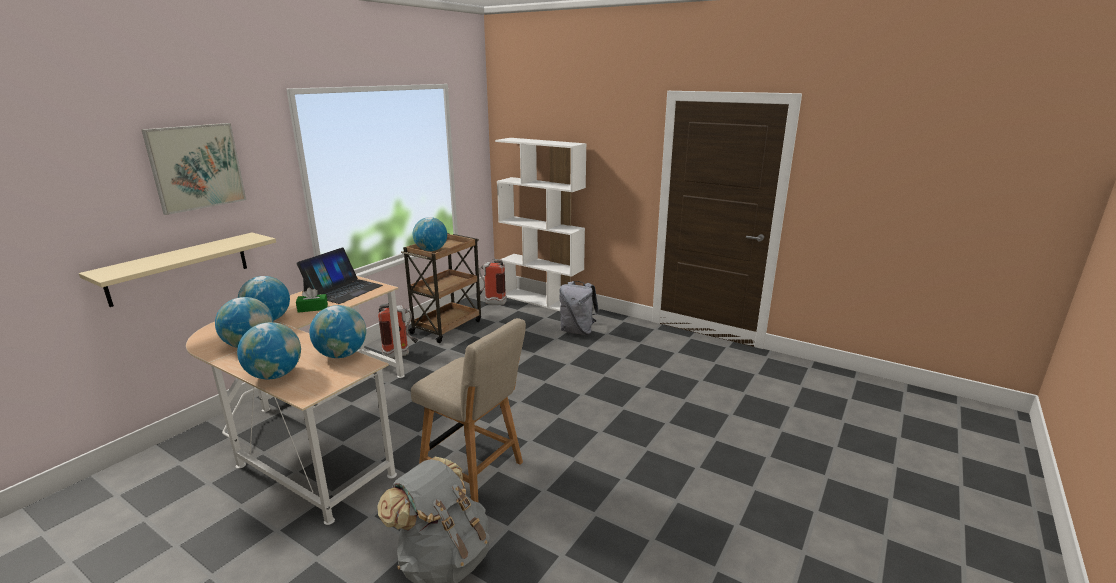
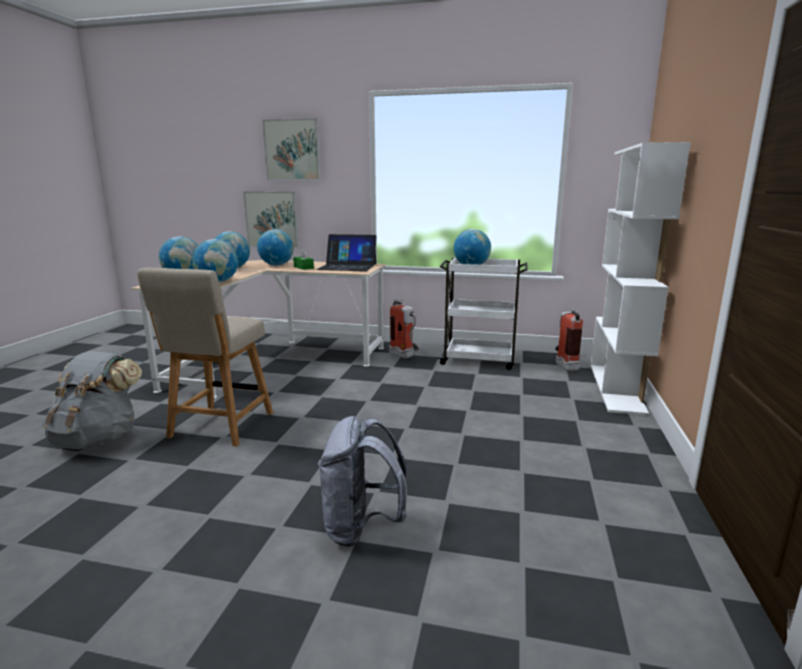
camera: 70 degrees right, 5 degrees down
beige shelf [79,233,276,307] -> picture [243,192,299,248]
brown cart [401,233,481,343] -> white cart [437,257,528,370]
grey backpack [559,281,599,335] -> grey backpack moved to [318,416,407,547]

